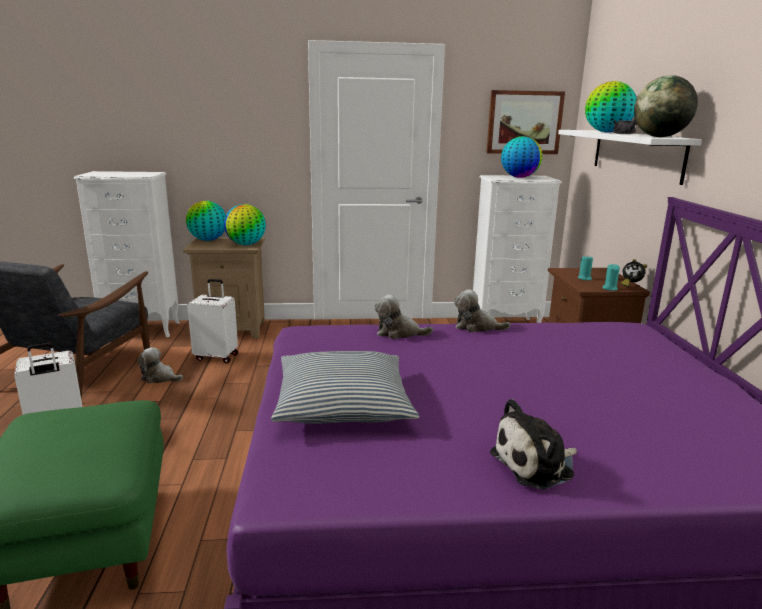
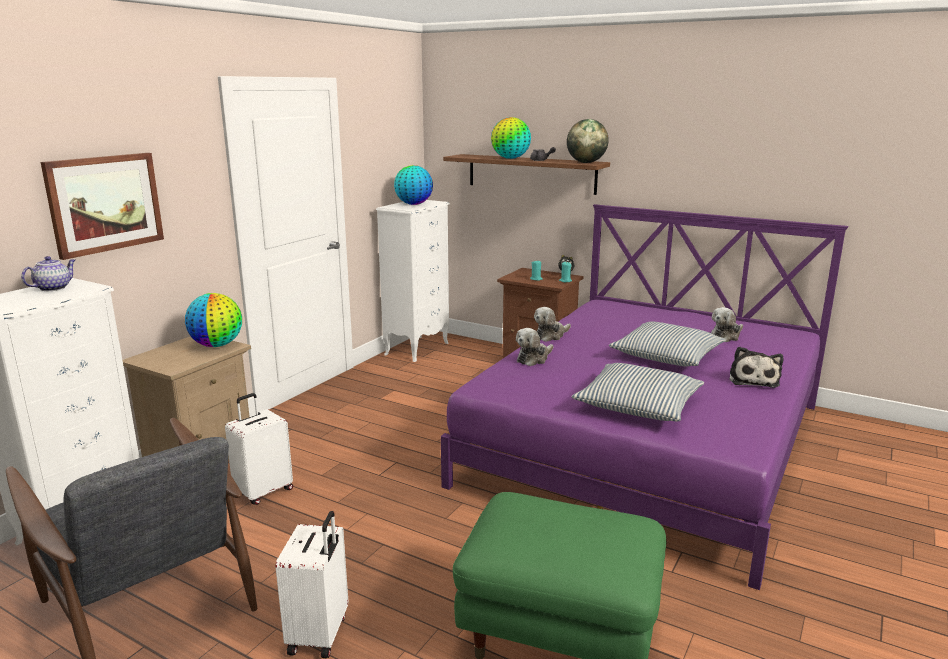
camera: 55 degrees left, 0 degrees up
plush toy [137,347,183,384] -> plush toy moved to [711,307,743,342]
globe [186,201,226,241] -> none
picture [486,90,565,154] -> picture moved to [41,153,164,260]
white shelf [558,130,702,185] -> brown shelf [443,154,610,195]
none -> teapot [21,256,75,291]
none -> pillow [609,321,726,367]

